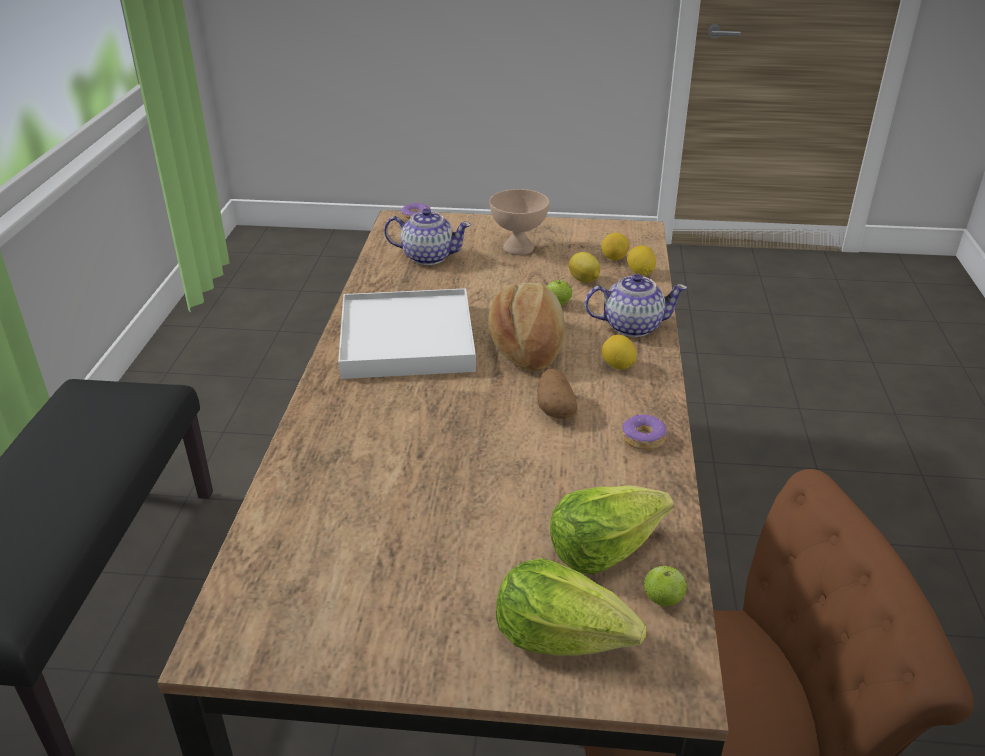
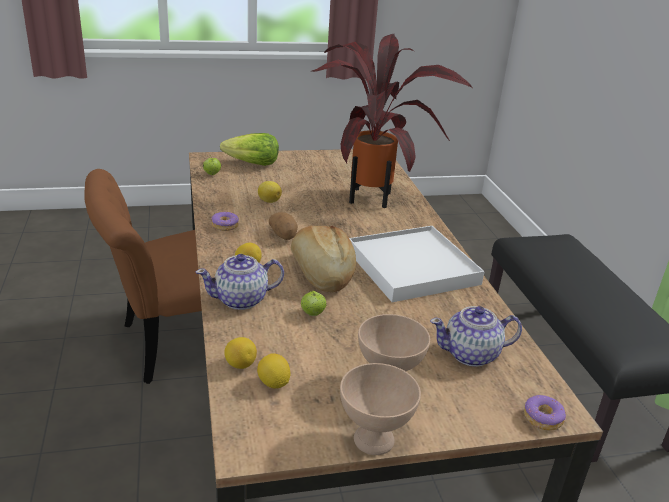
camera: 160 degrees right, 5 degrees down
lettuce [550,485,674,575] -> none
lemon [569,252,600,283] -> lemon moved to [258,181,282,203]
none -> potted plant [311,34,473,208]
none -> beige bowl [340,363,421,455]

